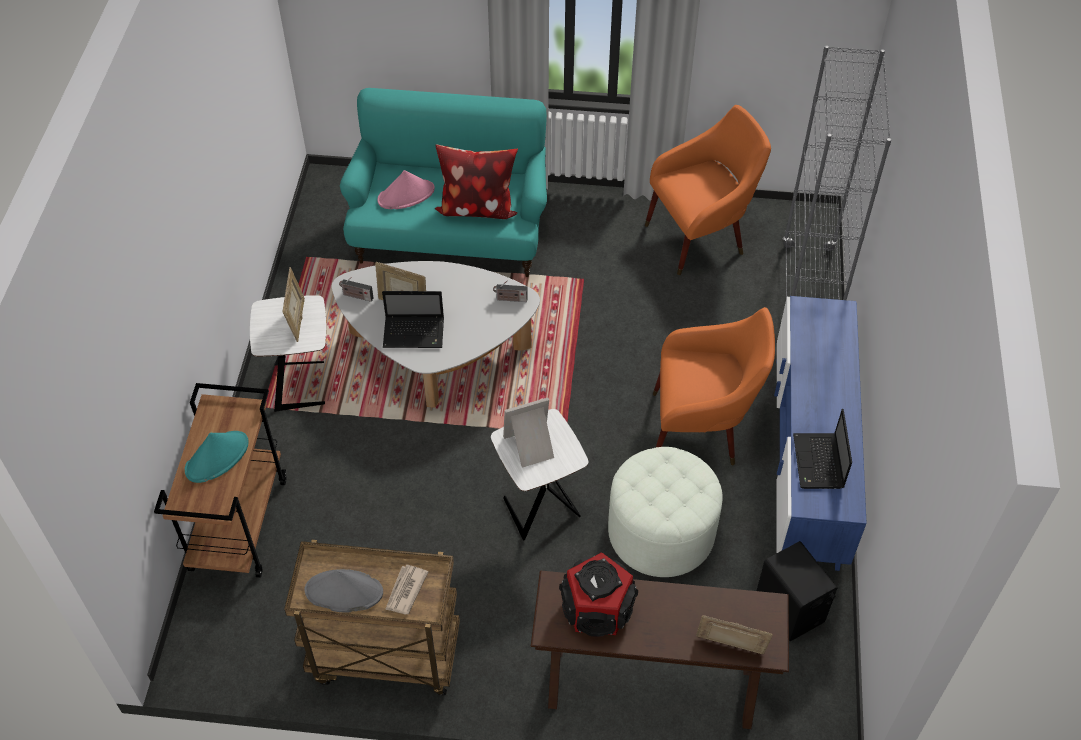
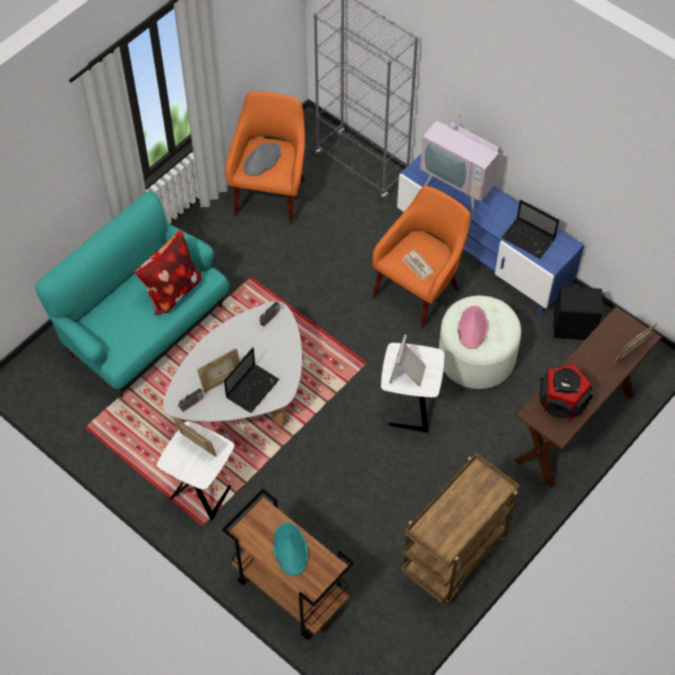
camera: 55 degrees left, 5 degrees up
grey hat [304,569,383,613] -> grey hat moved to [243,143,281,176]
pink hat [377,170,435,209] -> pink hat moved to [458,306,488,349]
newspaper [385,565,428,614] -> newspaper moved to [402,250,434,280]
none -> television [420,94,499,214]

